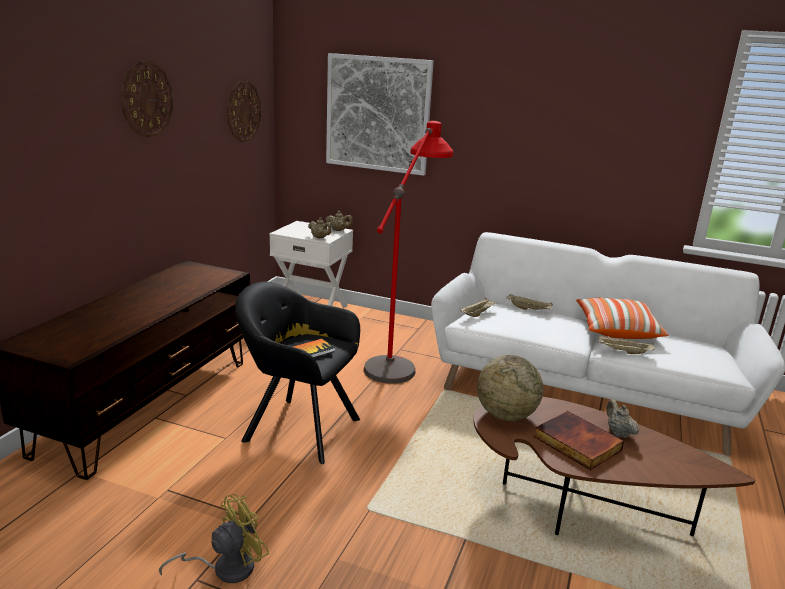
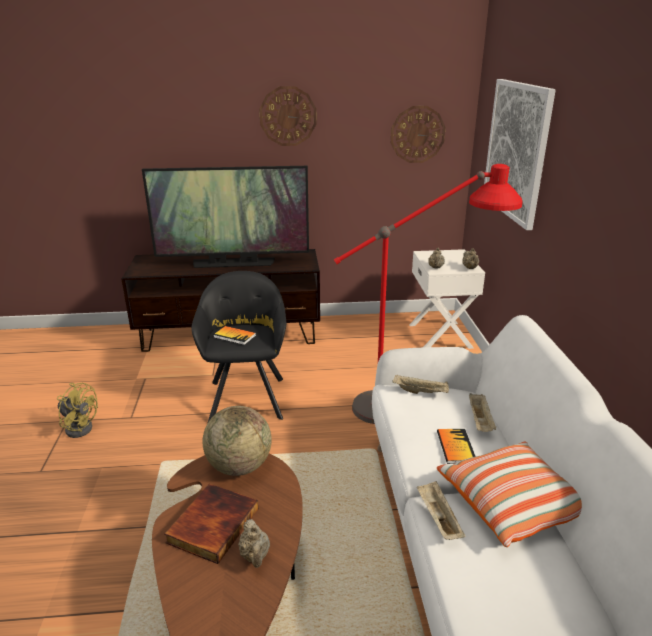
camera: 65 degrees right, 5 degrees up
beige teapot [606,399,639,438] -> beige teapot turned 120 degrees clockwise [238,519,270,568]
none -> television [142,166,309,268]
none -> book [437,429,476,464]

